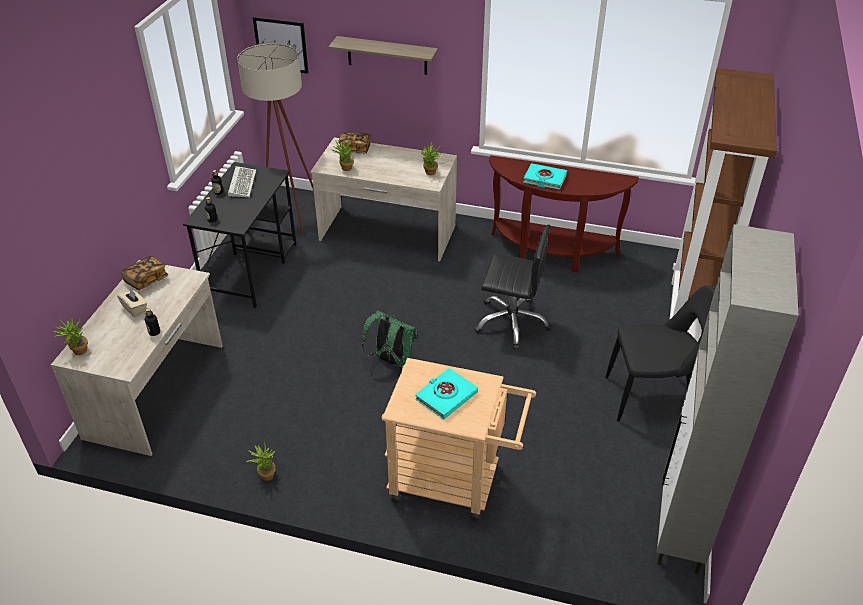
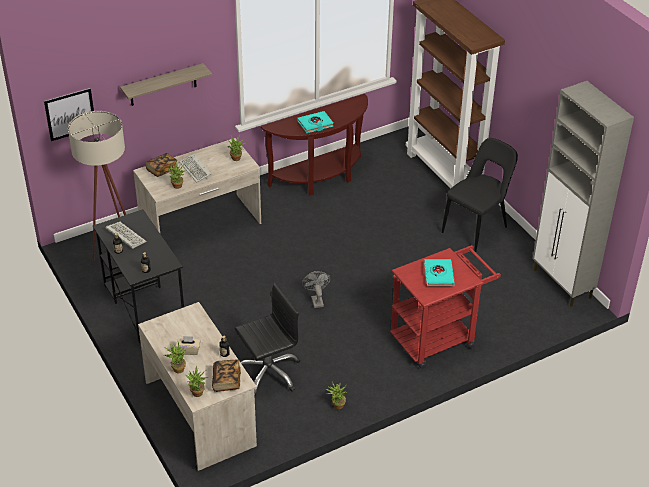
camera: 45 degrees left, 0 degrees up
book [121,256,168,290] -> book moved to [212,360,241,392]
green backpack [362,310,417,367] -> grey fan [302,271,331,308]
beige cart [382,358,536,522] -> red cart [390,245,501,369]
black office chair [474,225,552,350] -> black office chair moved to [235,283,300,397]
none -> potted plant [163,342,186,374]
none -> keyboard [179,153,212,183]

